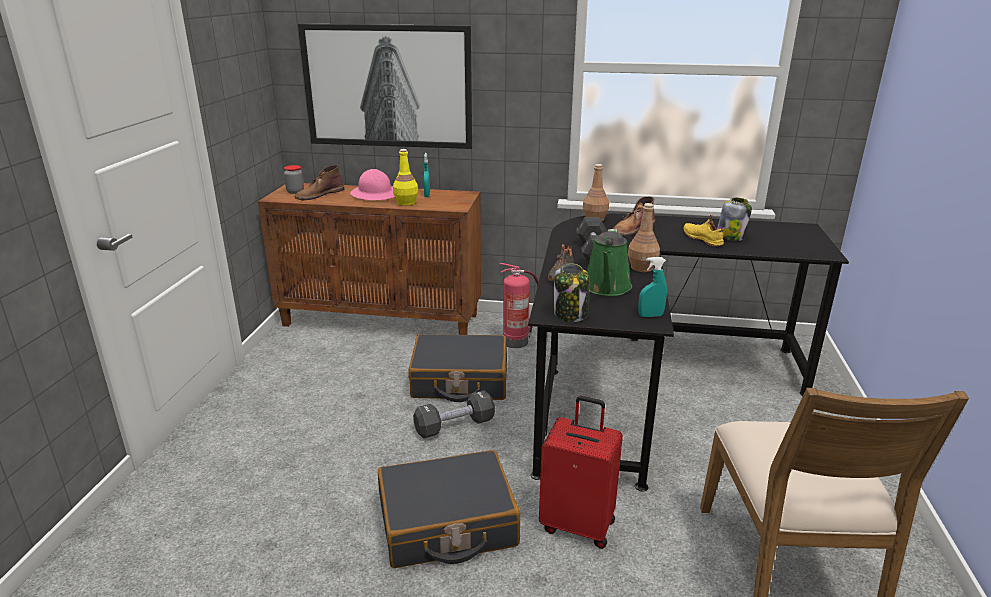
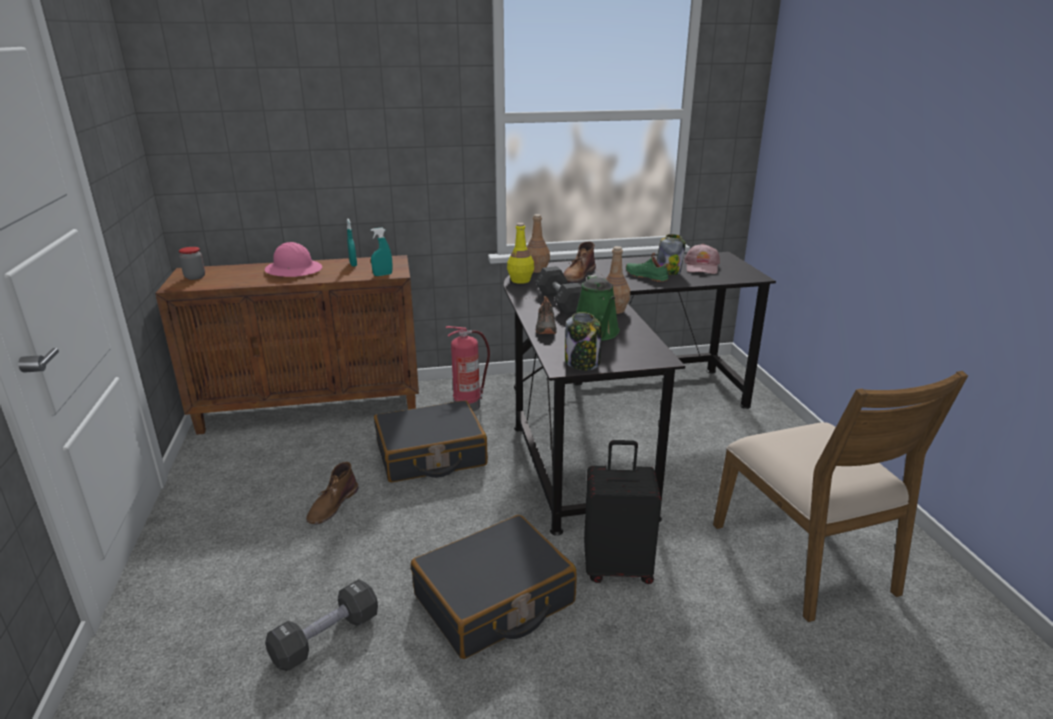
camera: 20 degrees left, 0 degrees up
brown boot [295,165,344,201] -> brown boot moved to [306,462,358,524]
picture [298,24,472,149] -> none
yellow bottle [393,149,418,206] -> yellow bottle moved to [507,223,534,284]
black dumbbell [413,390,495,438] -> black dumbbell moved to [265,579,378,671]
red suitcase [539,396,623,549] -> black suitcase [584,440,661,584]
turquoise spray bottle [638,257,667,317] -> turquoise spray bottle moved to [371,228,393,276]
yellow shoe [684,215,724,246] -> green shoe [626,253,669,282]
none -> pink cap [684,244,720,274]

